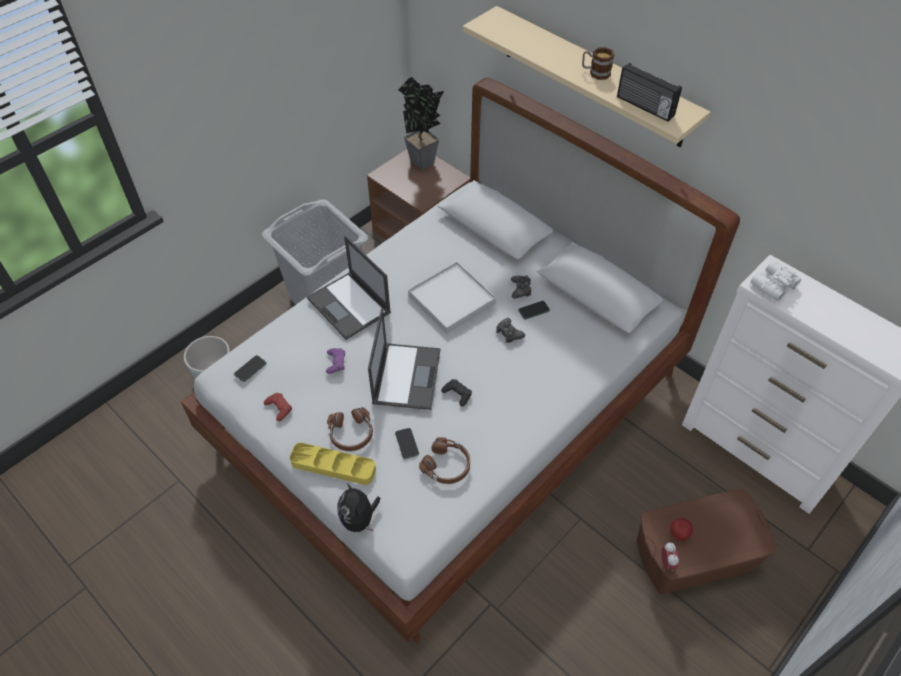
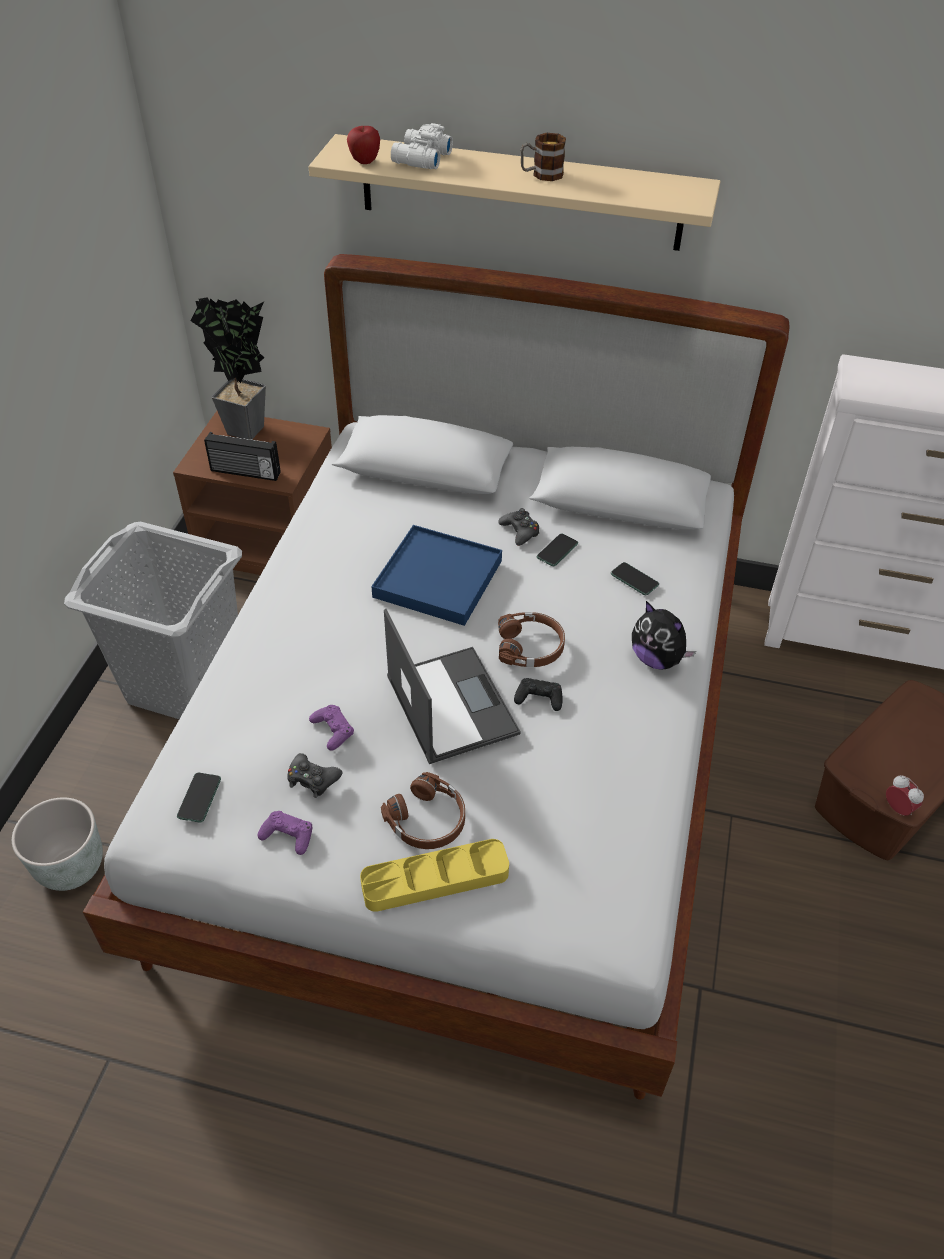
camera: 30 degrees left, 5 degrees down
red game controller [264,393,292,421] -> purple game controller [258,811,312,855]
laptop [307,235,391,340] -> none
plush toy [337,483,380,532] -> plush toy moved to [632,601,696,670]
phone [395,428,419,459] -> phone moved to [611,562,659,595]
white tray [408,262,496,334] -> blue tray [371,525,502,626]
brown headphones [419,437,470,484] -> brown headphones moved to [498,612,565,667]
black game controller [496,318,525,343] -> black game controller moved to [287,753,342,798]
radio [617,63,682,122] -> radio moved to [204,432,281,481]
apple [670,518,693,541] -> apple moved to [347,126,380,164]
white binoculars [751,261,801,301] -> white binoculars moved to [391,123,453,169]

